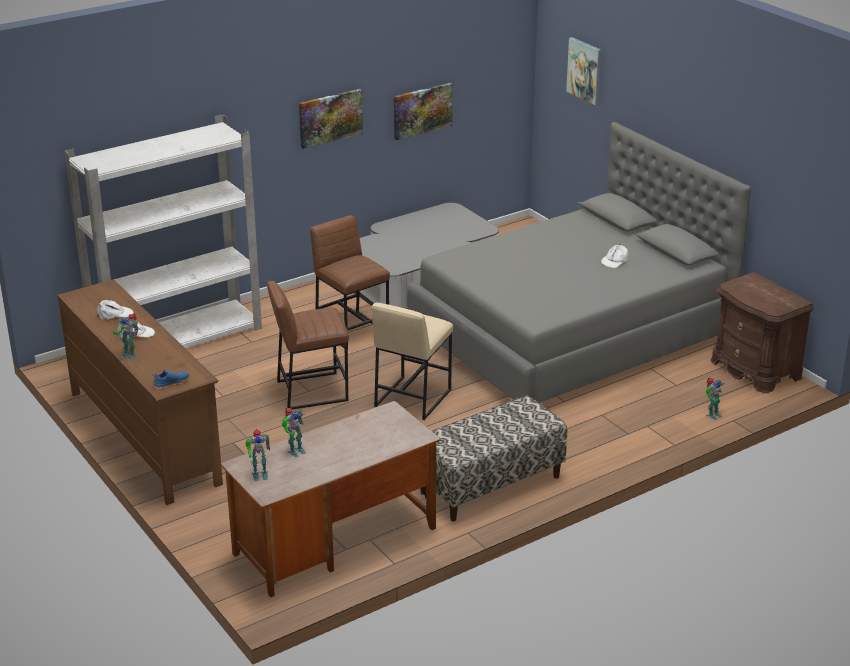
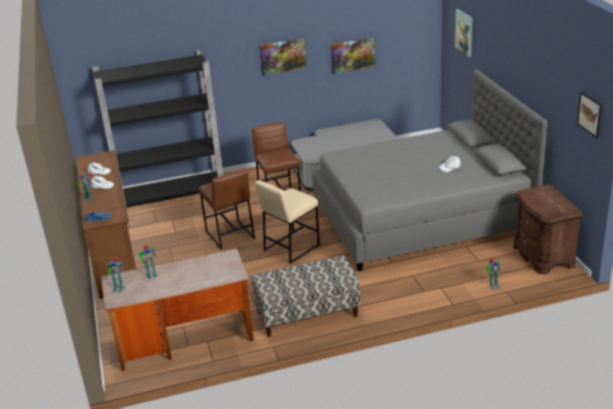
camera: 20 degrees right, 0 degrees up
white bookcase [65,114,262,348] -> black bookcase [92,50,223,209]
brown chair [267,281,349,409] -> brown chair turned 120 degrees counterclockwise [199,169,255,250]
none -> picture [577,92,602,138]

